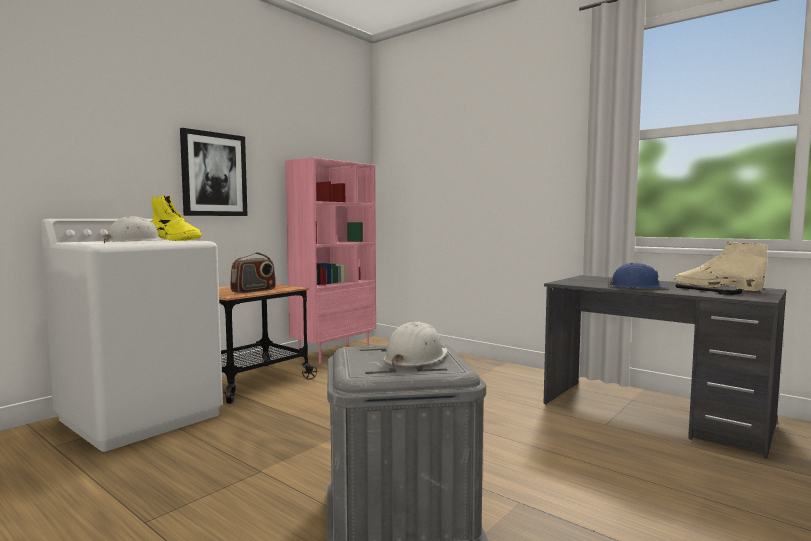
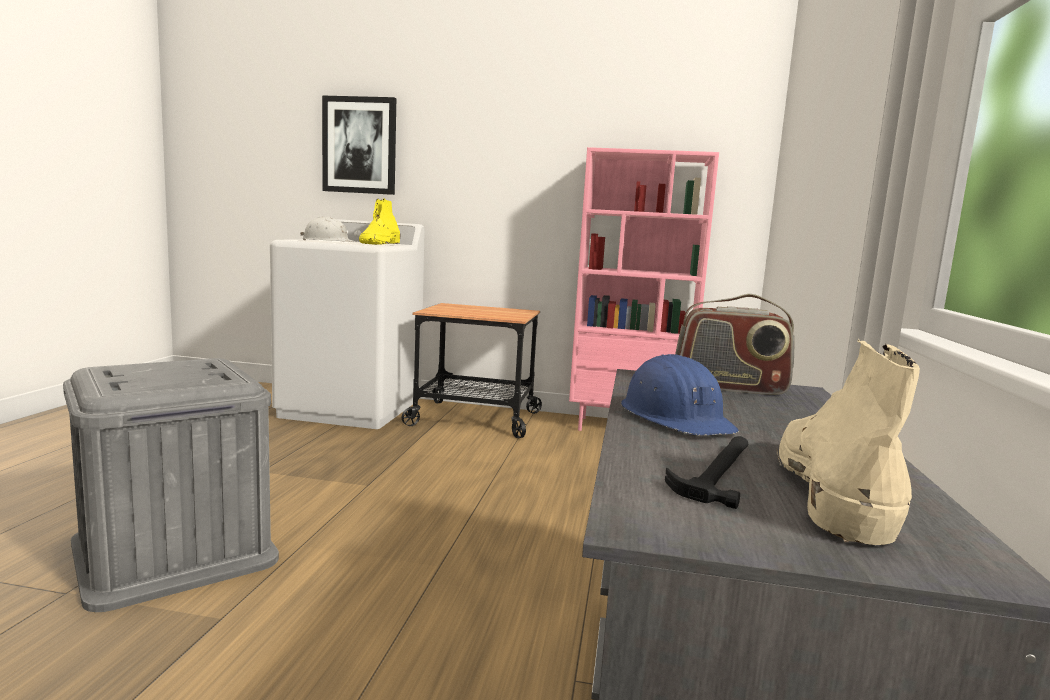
camera: 60 degrees right, 5 degrees up
picture [180,128,248,216] -> picture moved to [322,96,396,195]
radio [230,252,276,293] -> radio moved to [675,294,795,395]
white hard hat [384,322,448,368] -> none

